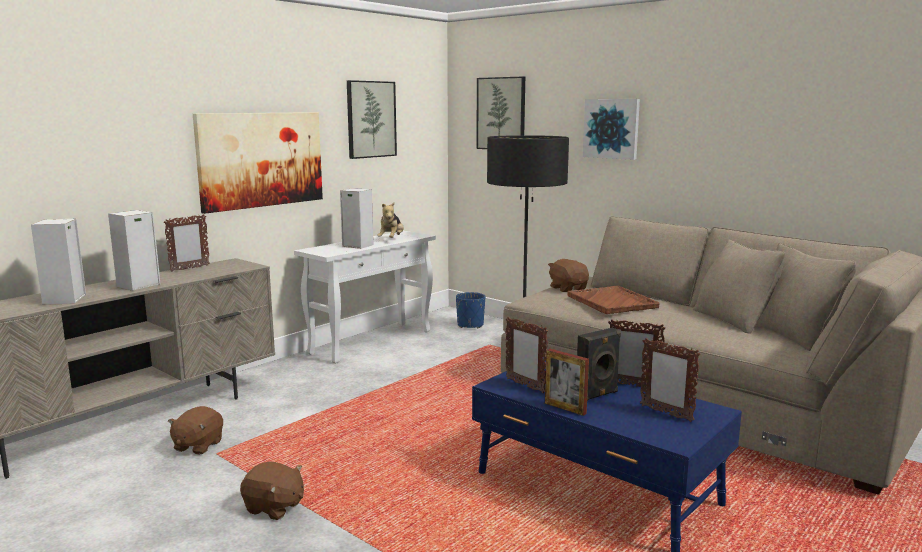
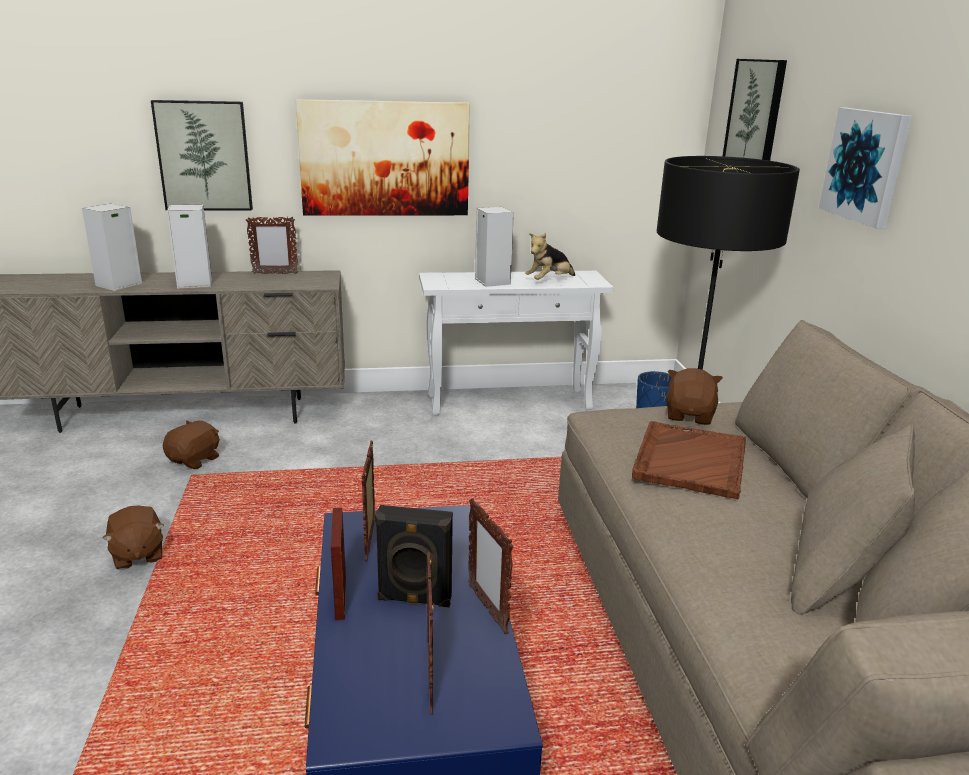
camera: 40 degrees right, 10 degrees up
brown plush toy [168,406,223,455] -> brown plush toy turned 150 degrees clockwise [163,420,220,469]
picture [347,80,397,159] -> picture moved to [151,100,253,210]

